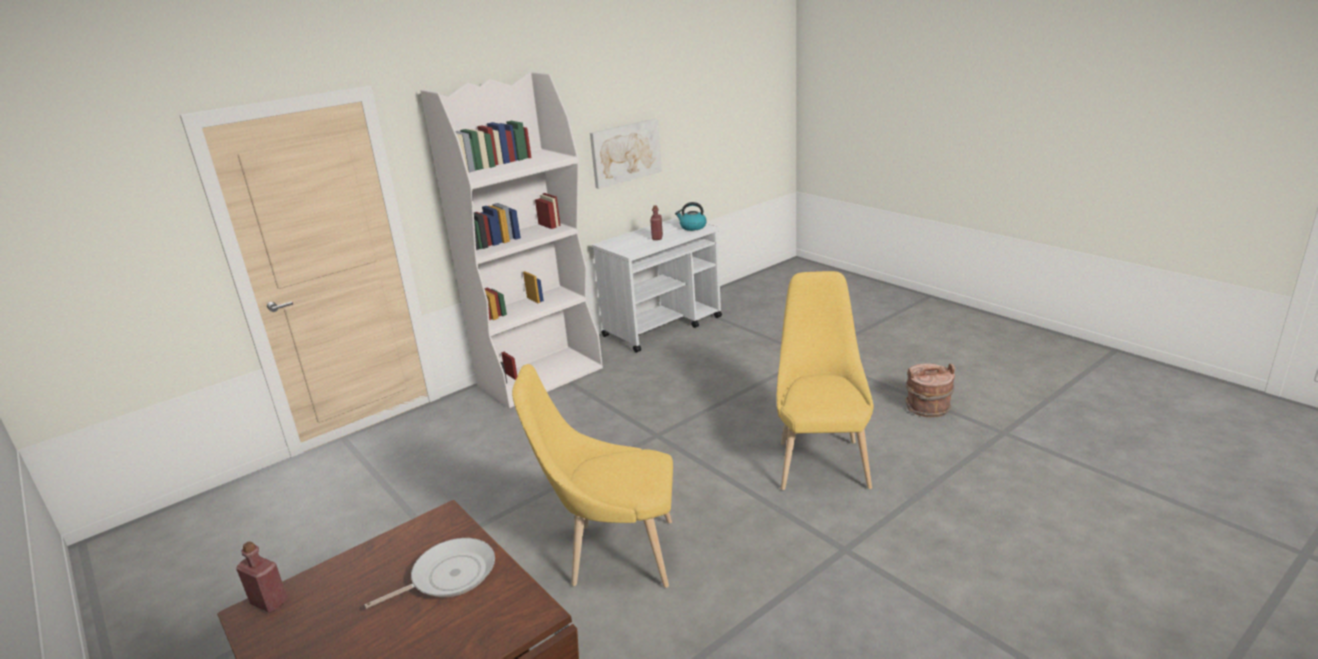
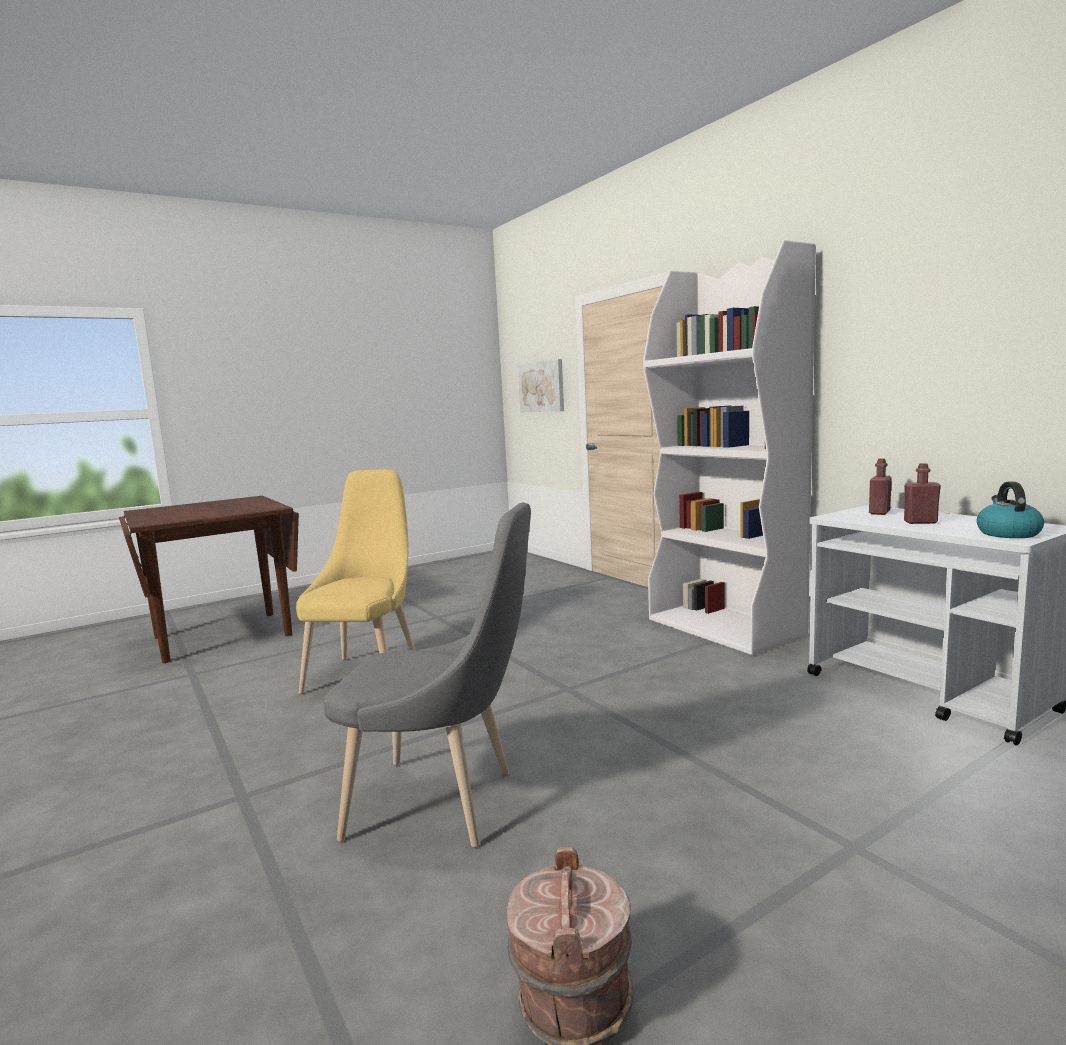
camera: 95 degrees right, 15 degrees down
red bottle [236,541,288,613] -> red bottle moved to [869,459,892,515]
frying pan [365,538,495,609] -> none
picture [590,118,662,189] -> picture moved to [518,359,564,412]
yellow chair [777,271,874,490] -> grey chair [323,503,531,847]

